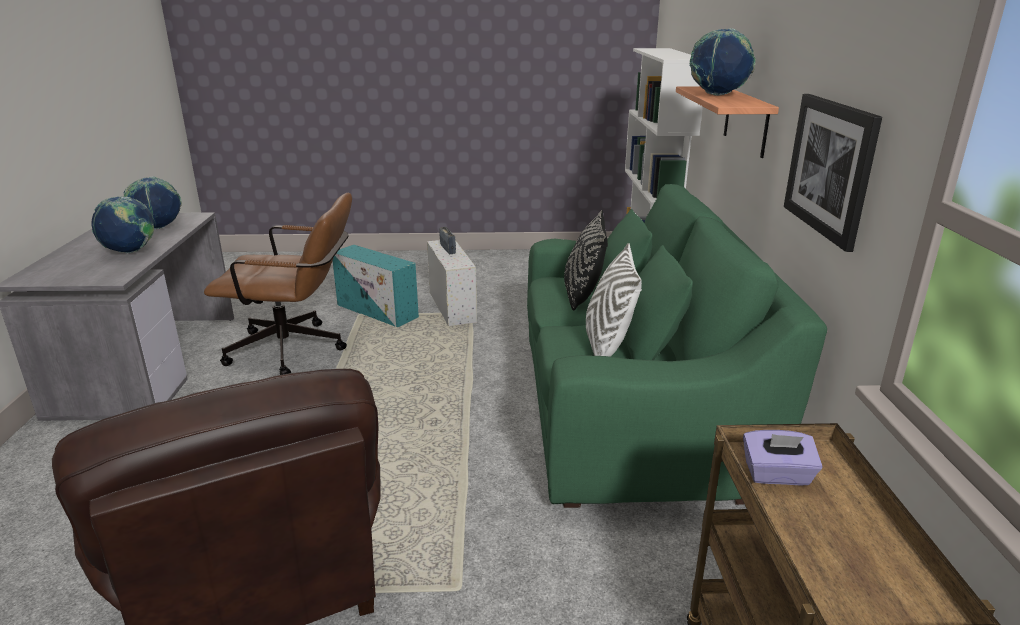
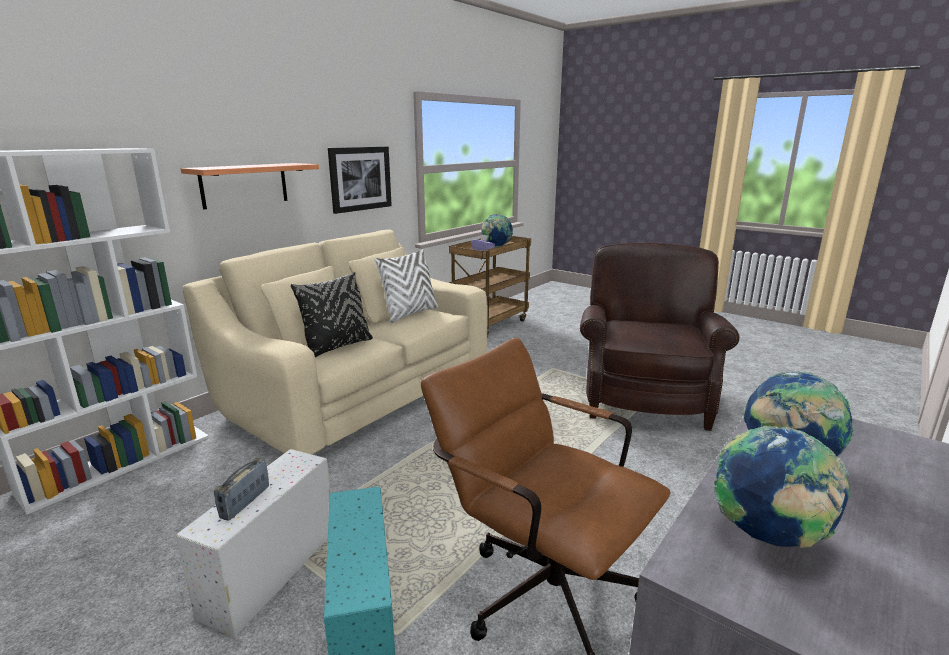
camera: 140 degrees left, 5 degrees down
green sofa [527,184,827,508] -> beige sofa [183,230,488,455]
globe [689,28,756,96] -> globe moved to [481,214,513,247]

